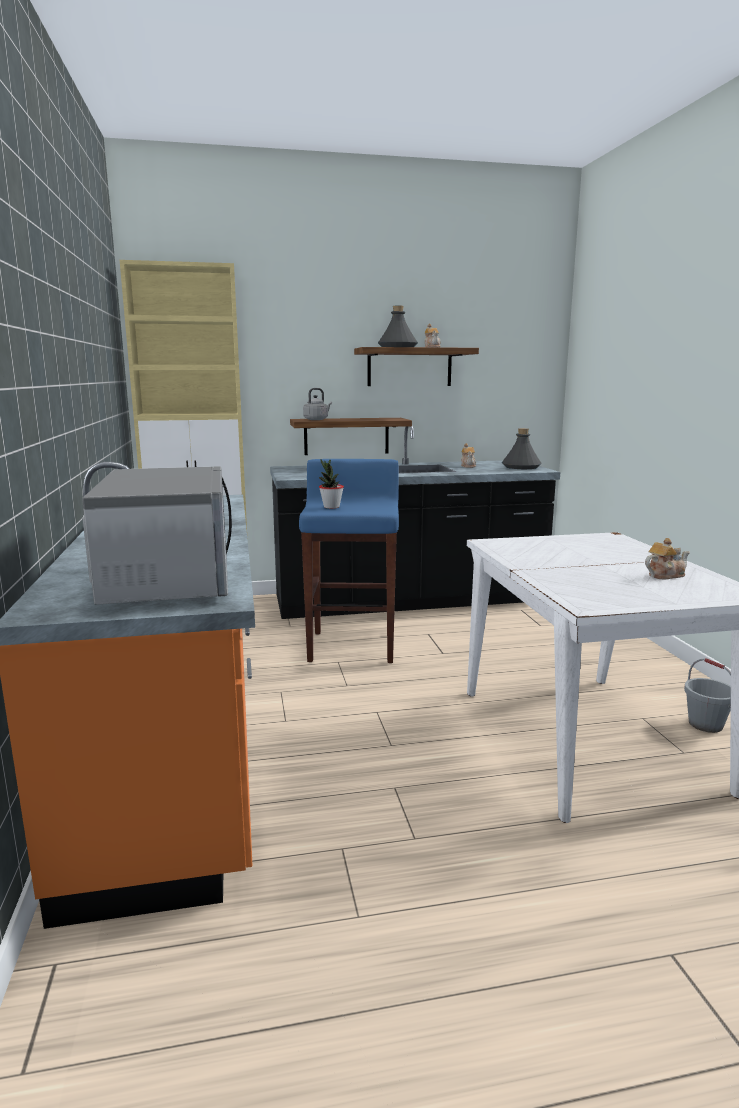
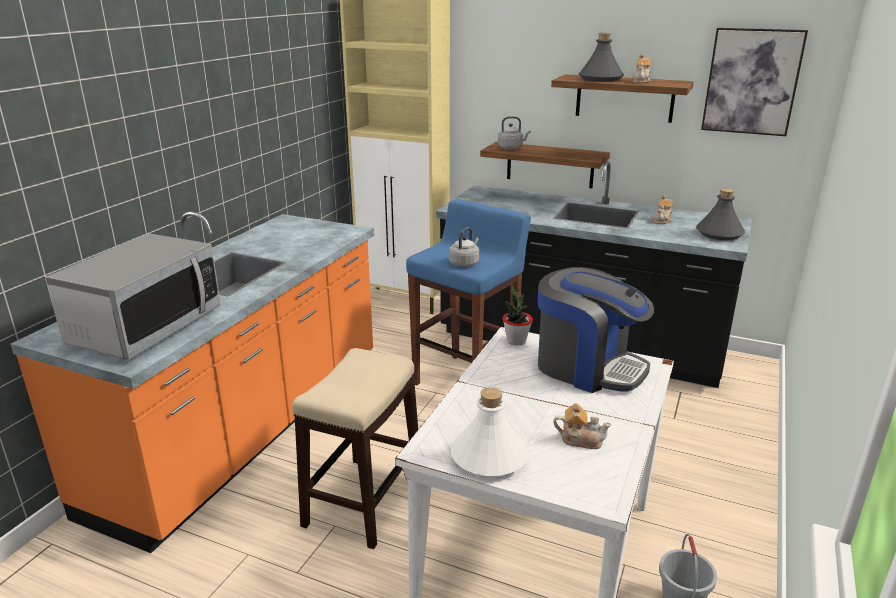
camera: 35 degrees right, 10 degrees up
potted plant [319,459,344,509] -> potted plant moved to [503,284,533,345]
none -> stool [292,348,418,549]
none -> grey kettle [449,227,479,267]
none -> white bottle [451,387,529,477]
none -> coffee machine [538,267,654,393]
none -> picture [701,28,808,136]

